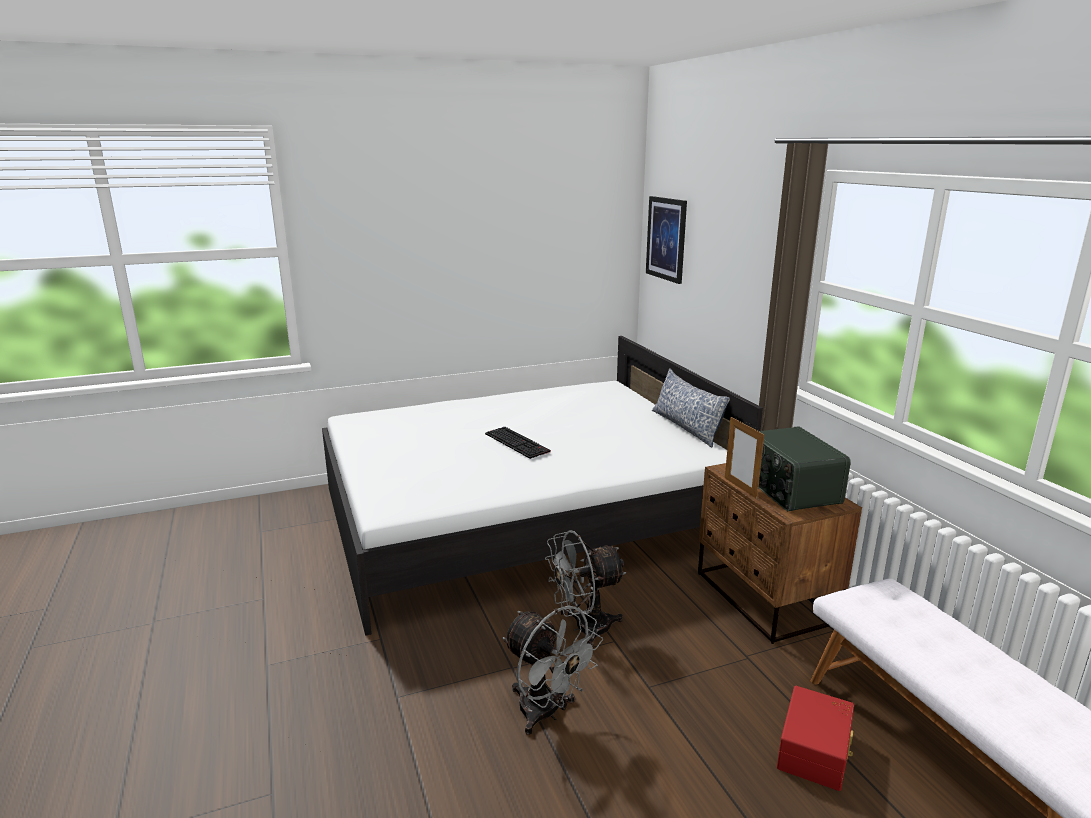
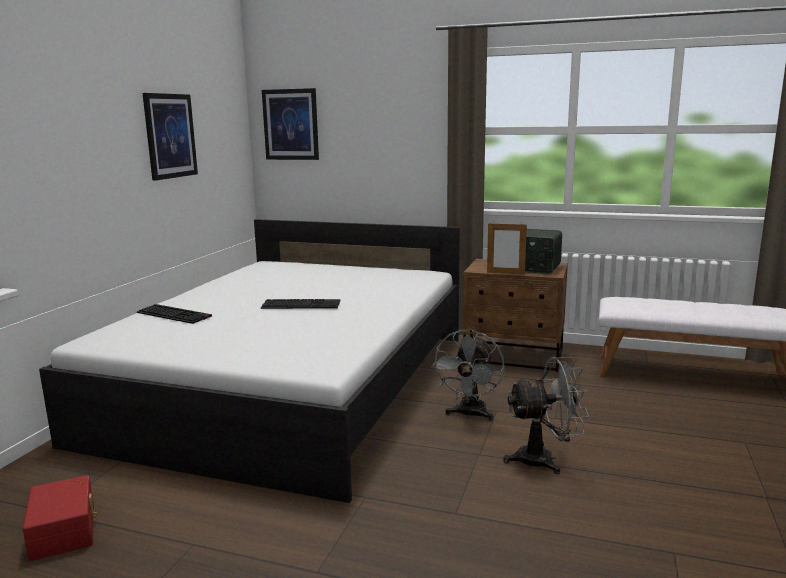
camera: 50 degrees left, 5 degrees down
pillow [652,368,730,448] -> none
red storage box [777,686,854,791] -> red storage box moved to [23,475,98,561]
none -> keyboard [137,304,212,324]
none -> picture [142,93,198,181]

